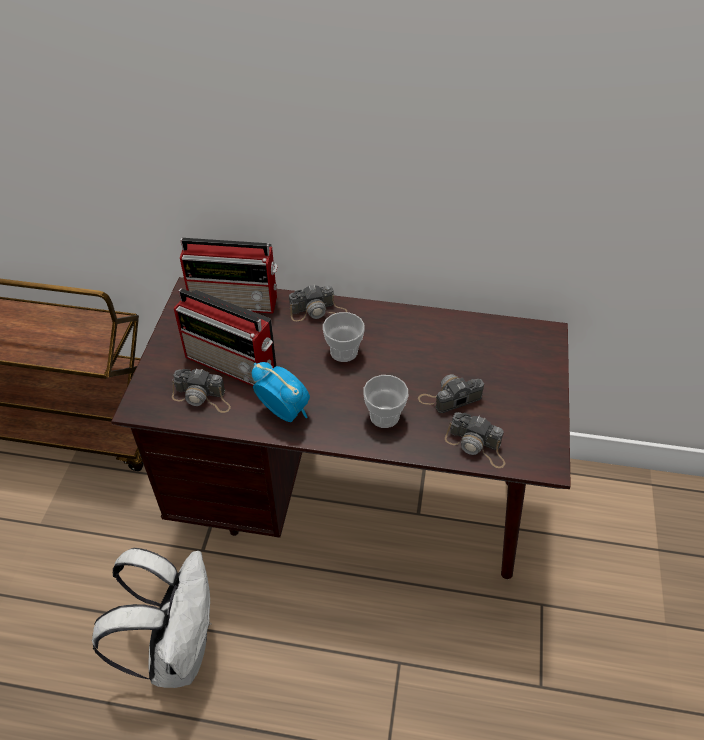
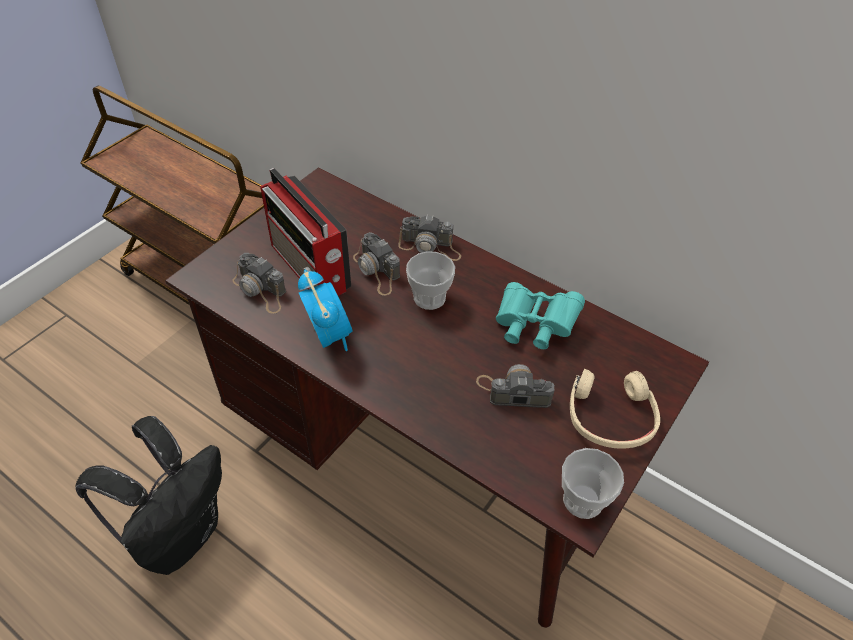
camera: 25 degrees right, 0 degrees up
white backpack [92,548,212,688] -> black backpack [75,416,222,575]
radio [180,238,278,314] -> none
cup [363,375,408,428] -> cup moved to [562,448,624,519]
camera [445,412,505,468] -> camera moved to [353,232,400,296]
none -> turquoise binoculars [496,282,585,349]
none -> beige headphones [570,369,660,449]

